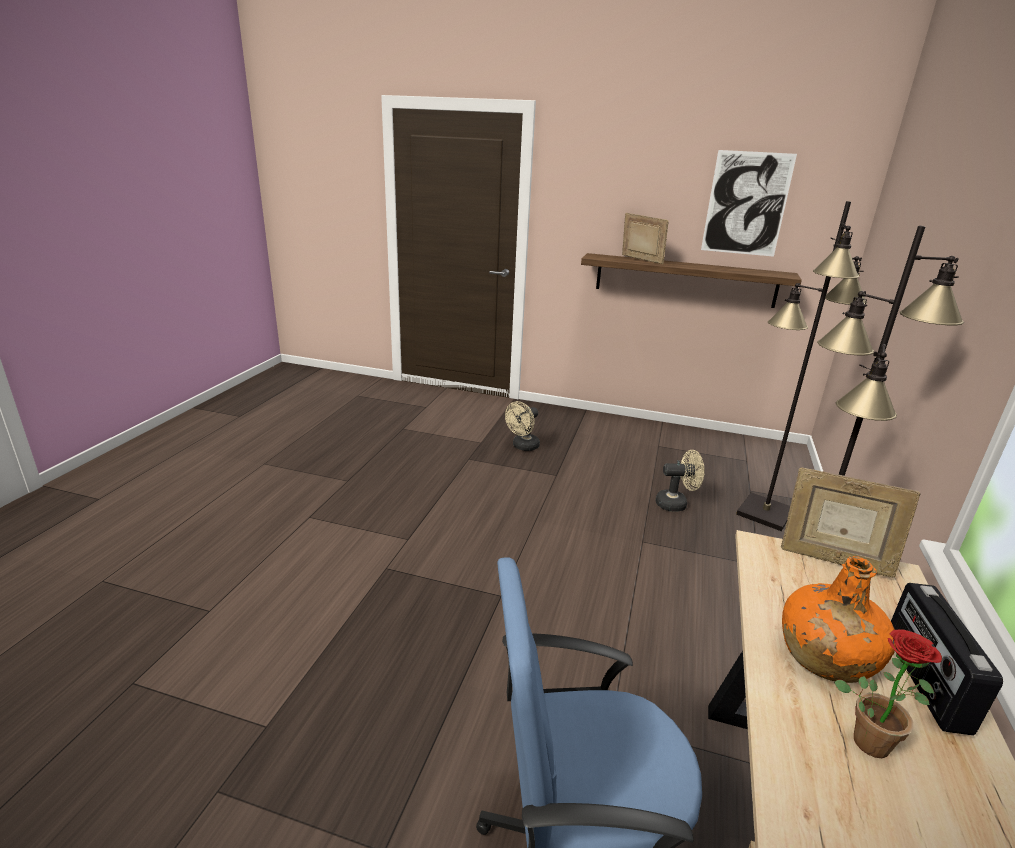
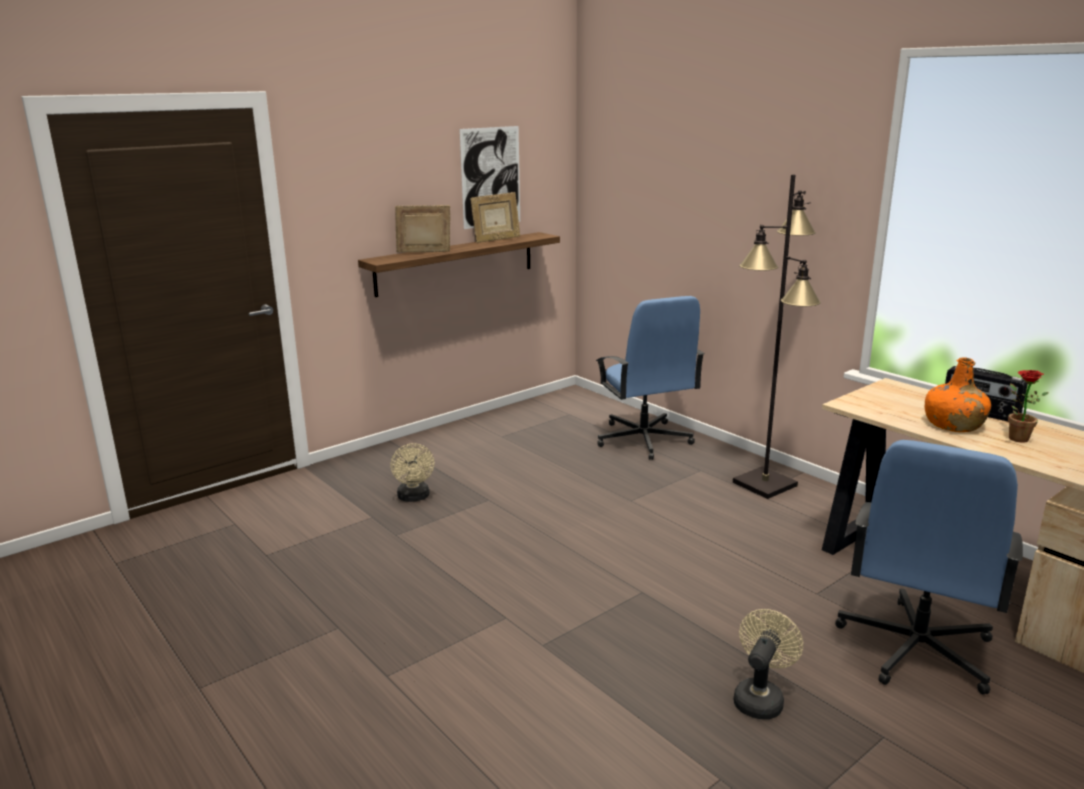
camera: 55 degrees left, 5 degrees down
beige fan [656,450,705,512] -> beige fan moved to [734,609,803,719]
black floor lamp [736,201,867,531] -> blue office chair [596,296,705,460]
picture frame [781,467,920,578] -> picture frame moved to [470,192,520,243]

